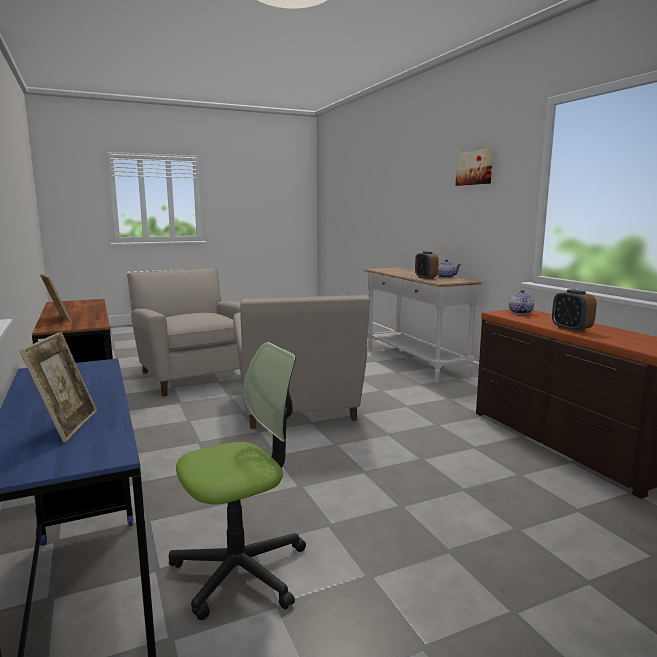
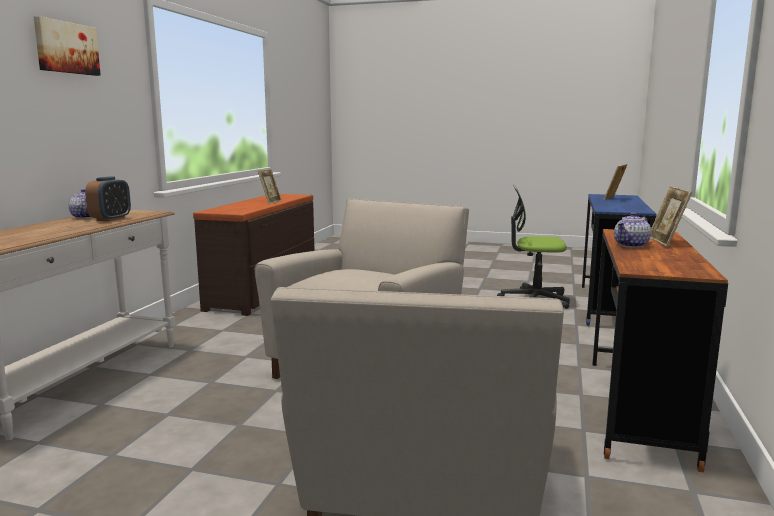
camera: 140 degrees left, 0 degrees up
teapot [509,290,534,314] -> teapot moved to [614,212,651,248]
alarm clock [552,289,597,332] -> picture frame [258,169,282,204]

